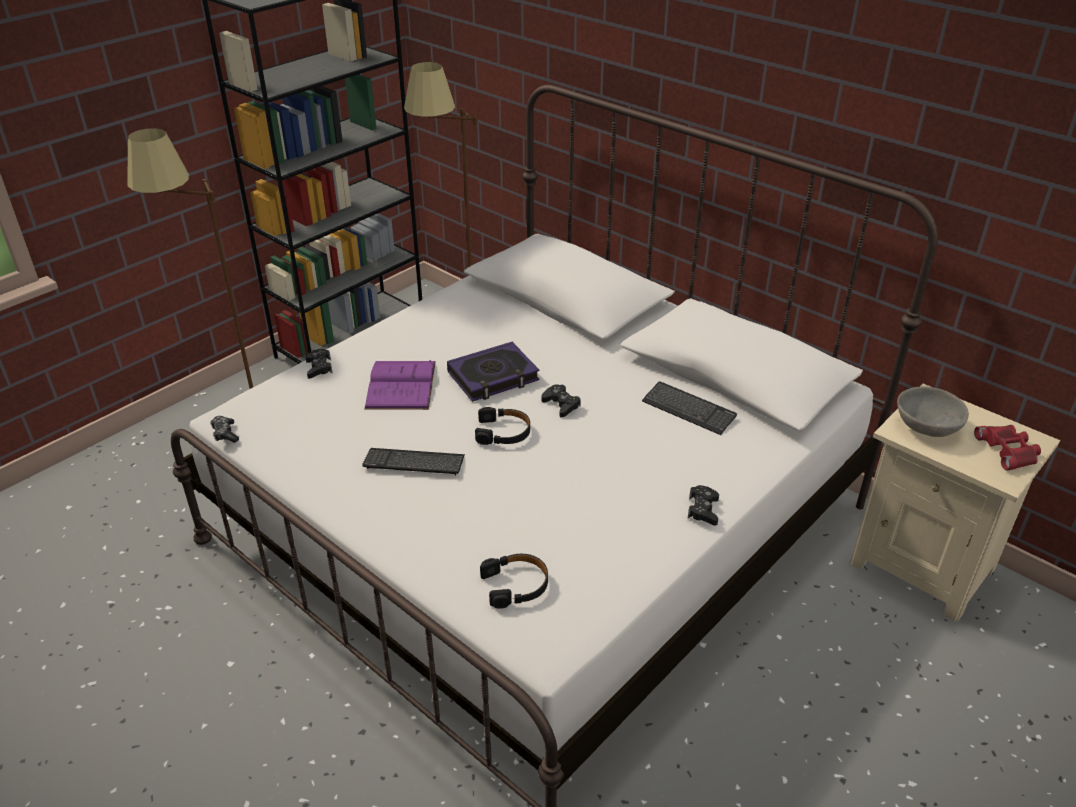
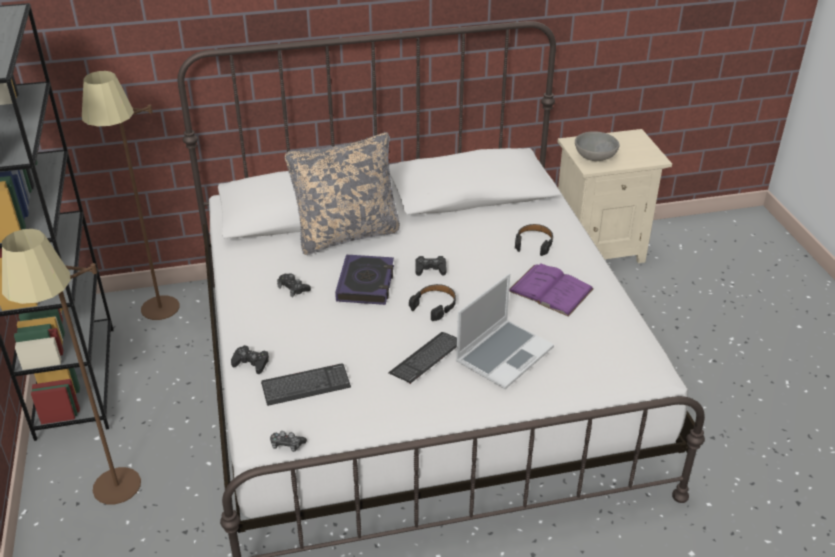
camera: 55 degrees left, 0 degrees up
purple book [364,360,436,410] -> purple book moved to [509,263,594,317]
black headphones [480,554,548,609] -> black headphones moved to [515,224,553,256]
keyboard [642,381,737,435] -> keyboard moved to [261,363,351,406]
black game controller [688,485,719,525] -> black game controller moved to [277,274,311,298]
red binoculars [974,425,1041,471] -> none
none -> grey pillow [284,132,400,255]
none -> laptop [456,273,554,389]

